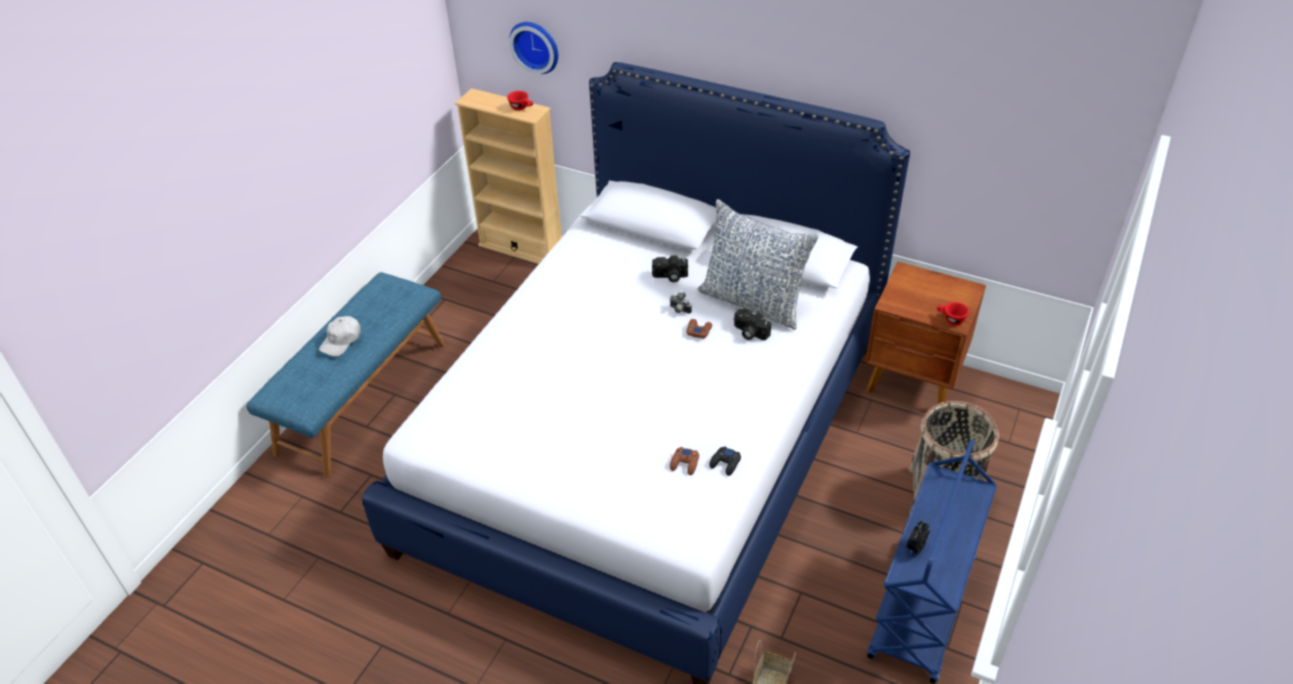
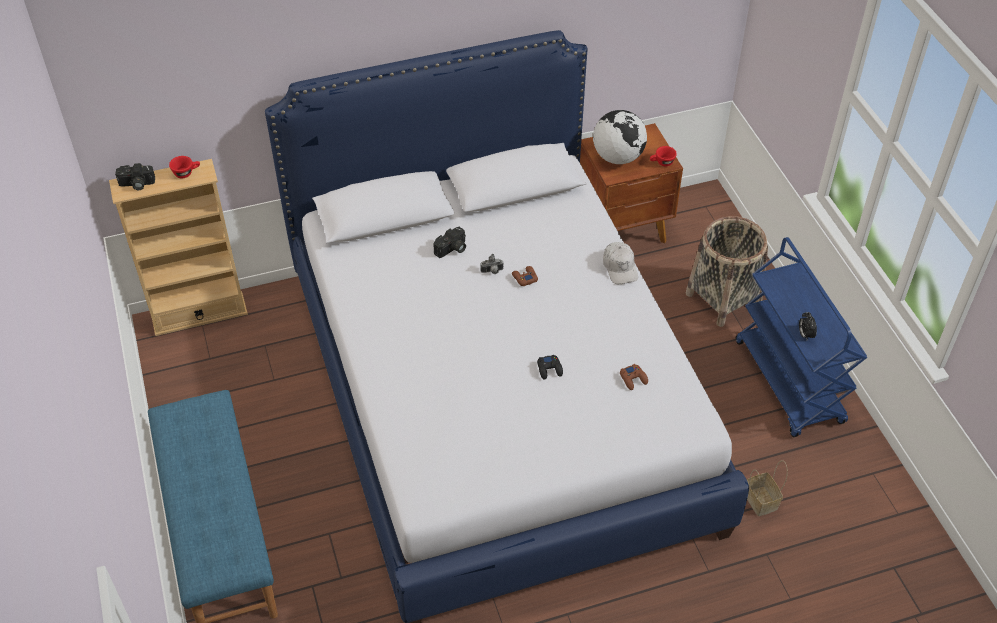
camera: 45 degrees left, 5 degrees up
white cap [319,316,361,357] -> white cap moved to [603,242,638,284]
wall clock [509,22,558,74] -> none
pillow [697,199,818,330] -> none
black game controller [709,446,741,476] -> black game controller moved to [537,355,563,379]
camera [734,308,771,341] -> camera moved to [115,163,155,190]
none -> globe [593,110,647,164]

